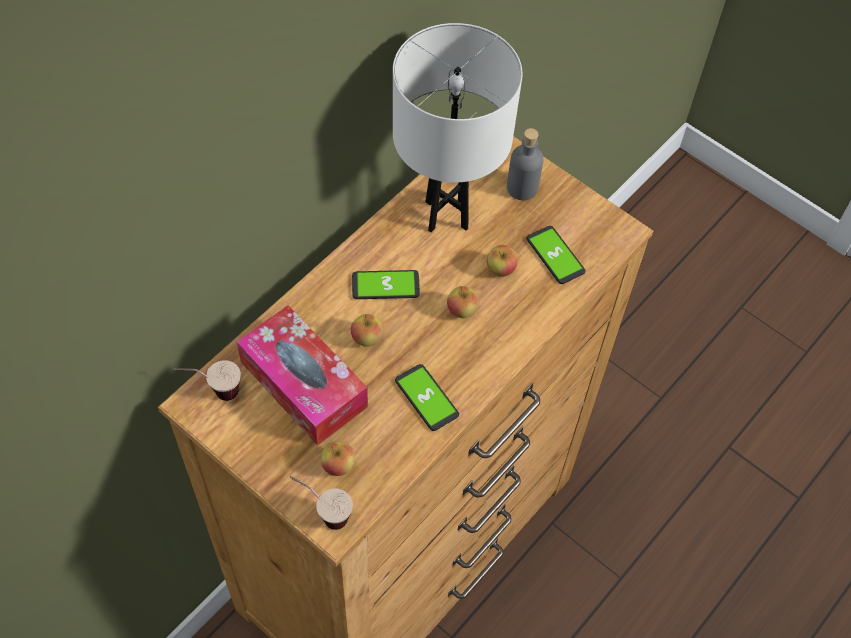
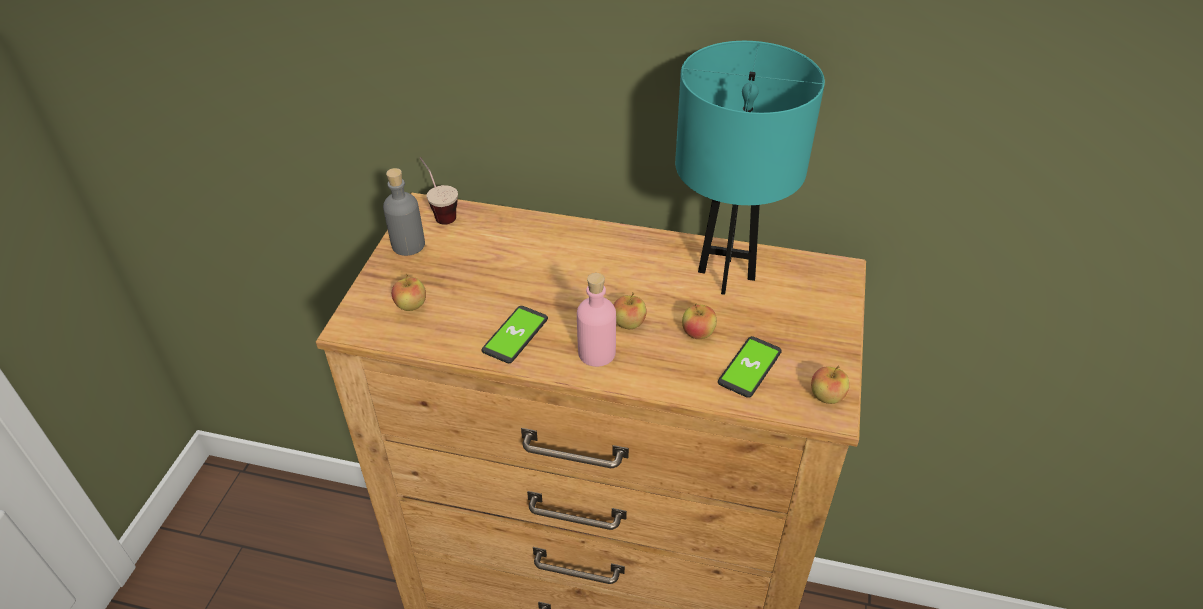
camera: 65 degrees right, 15 degrees down
tissue box [236,305,368,446] -> none
cup [290,476,353,530] -> none
apple [351,314,384,347] -> apple moved to [811,366,849,404]
phone [352,270,420,299] -> none
white table lamp [393,23,522,232] -> turquoise table lamp [675,41,825,295]
grey bottle [507,128,544,200] -> grey bottle moved to [383,168,425,256]
none -> pink bottle [577,273,616,367]

